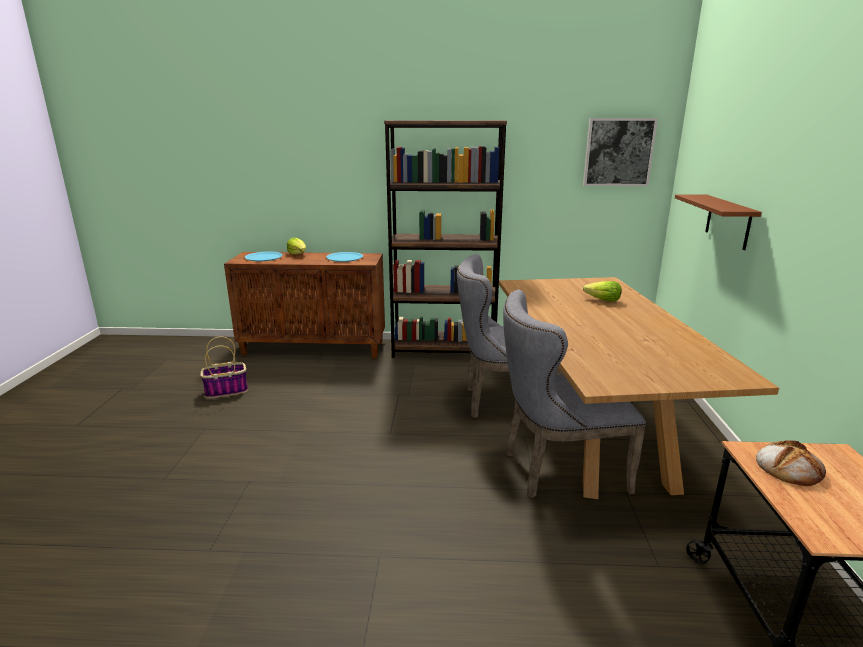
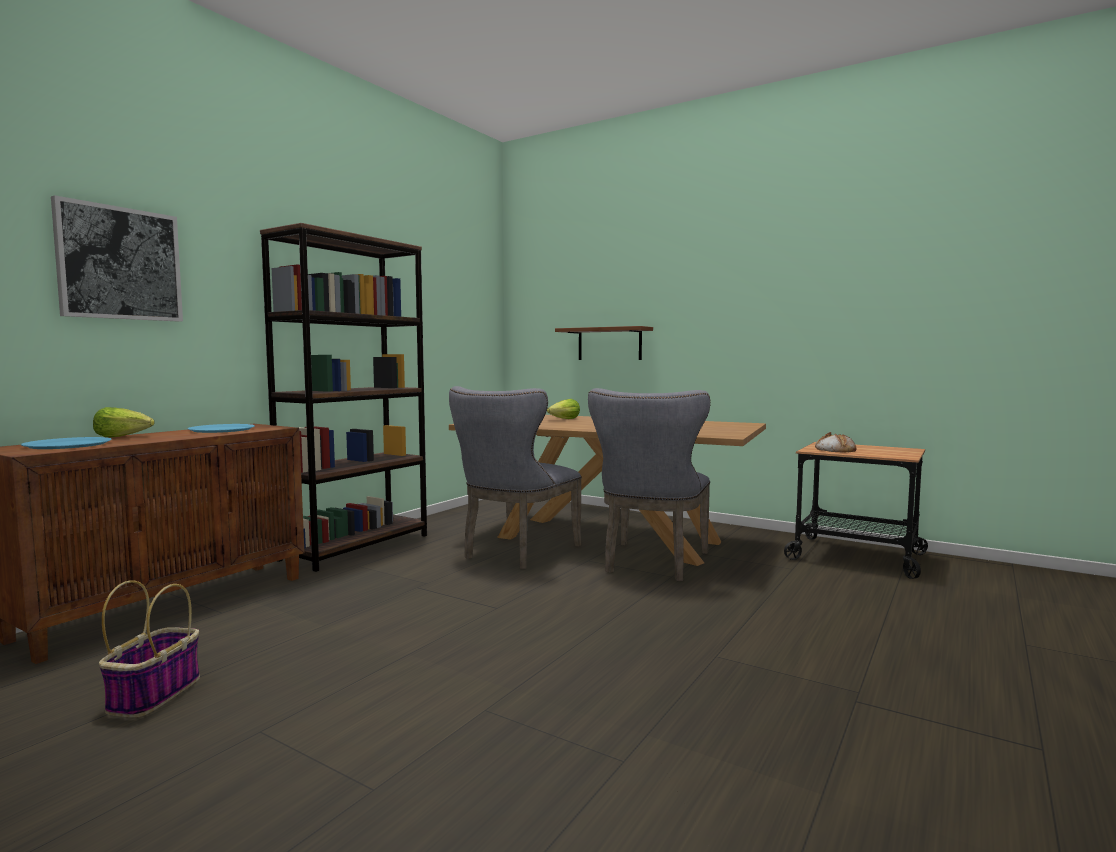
camera: 60 degrees left, 15 degrees down
picture [583,118,658,186] -> picture moved to [51,195,183,322]

